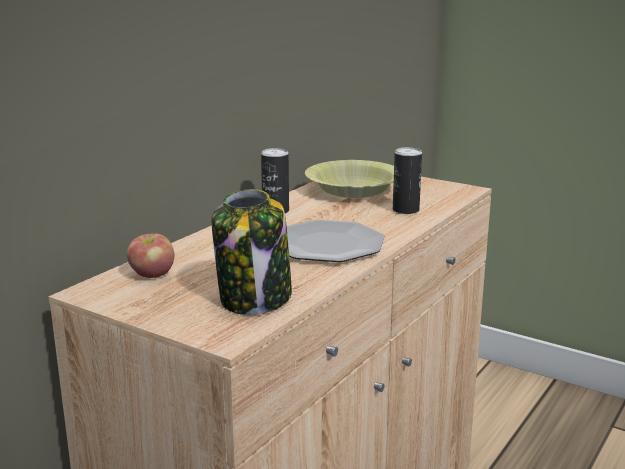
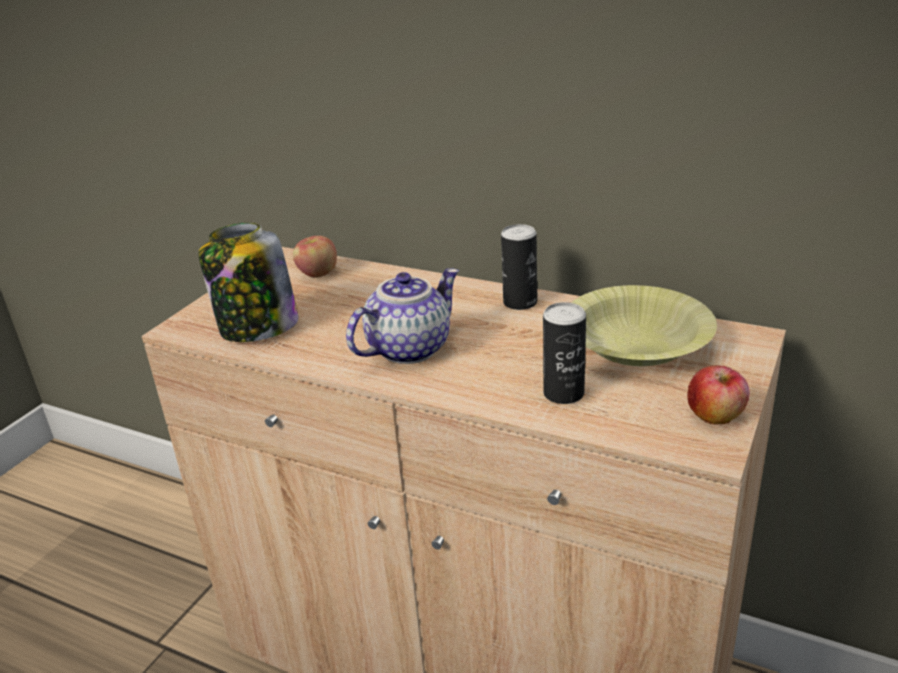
camera: 85 degrees right, 10 degrees up
plate [287,220,385,262] -> teapot [346,268,459,364]
none -> apple [687,365,750,424]

